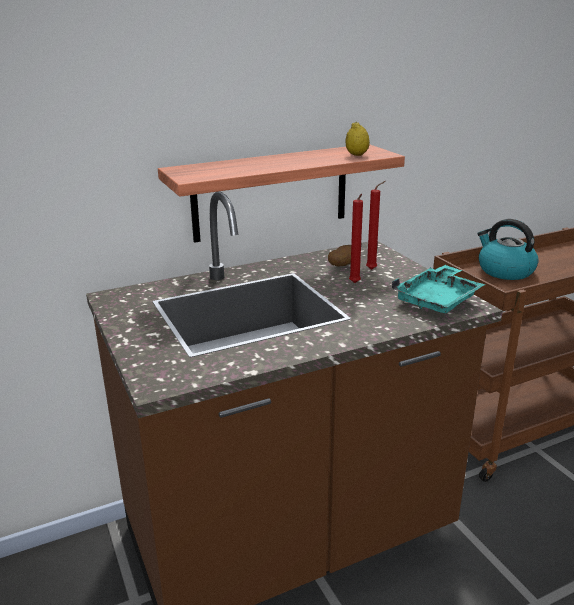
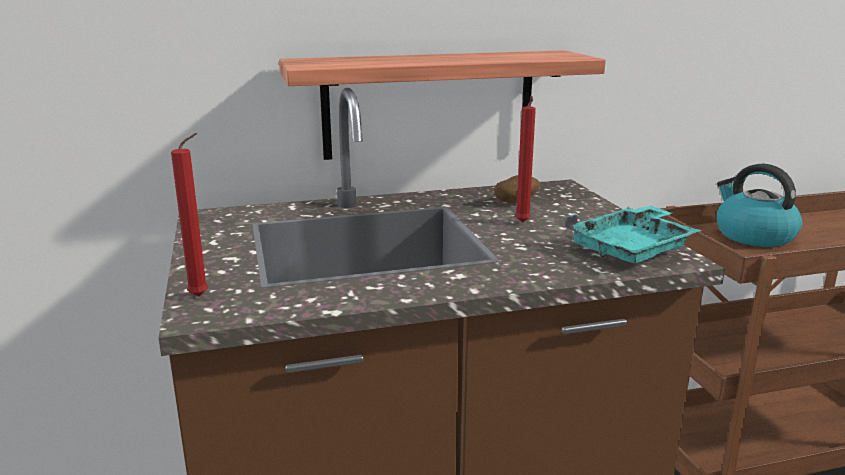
camera: 10 degrees right, 5 degrees down
lemon [345,122,370,156] -> none
red candle [366,181,386,270] -> red candle moved to [171,133,208,297]

